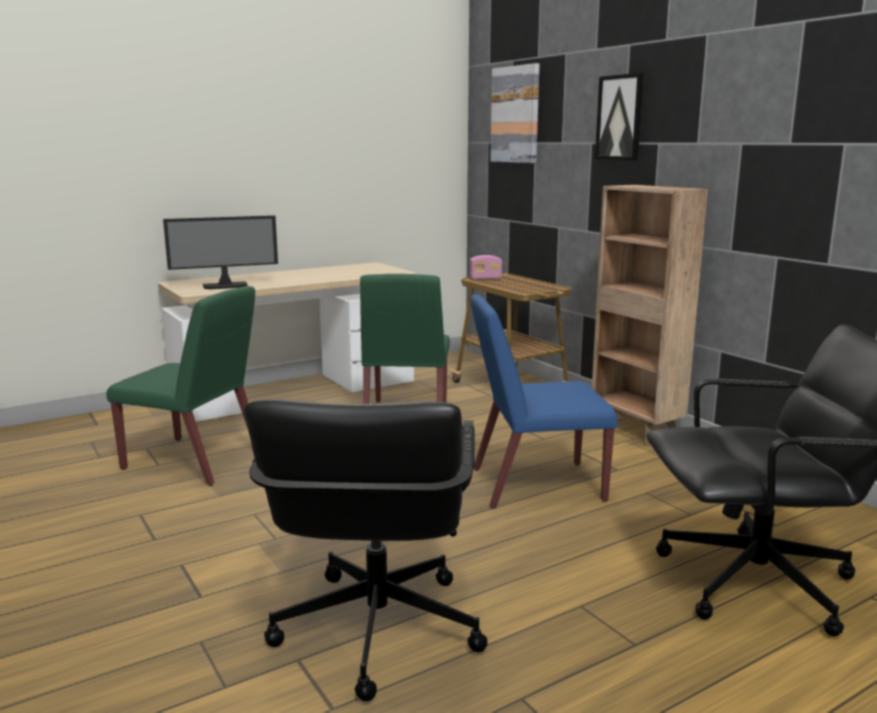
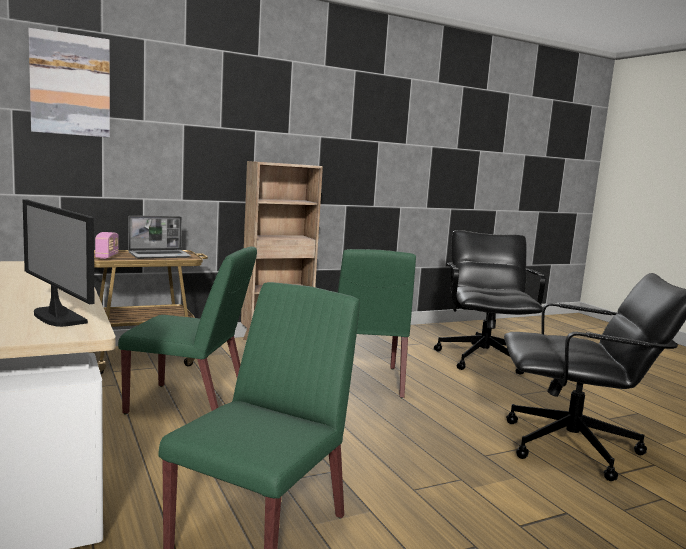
camera: 85 degrees left, 5 degrees down
monitor [163,215,278,289] -> monitor turned 150 degrees clockwise [23,199,94,327]
blue chair [471,294,618,509] -> green chair [338,249,416,398]
picture [595,73,644,160] -> none
none -> laptop [128,216,191,259]

